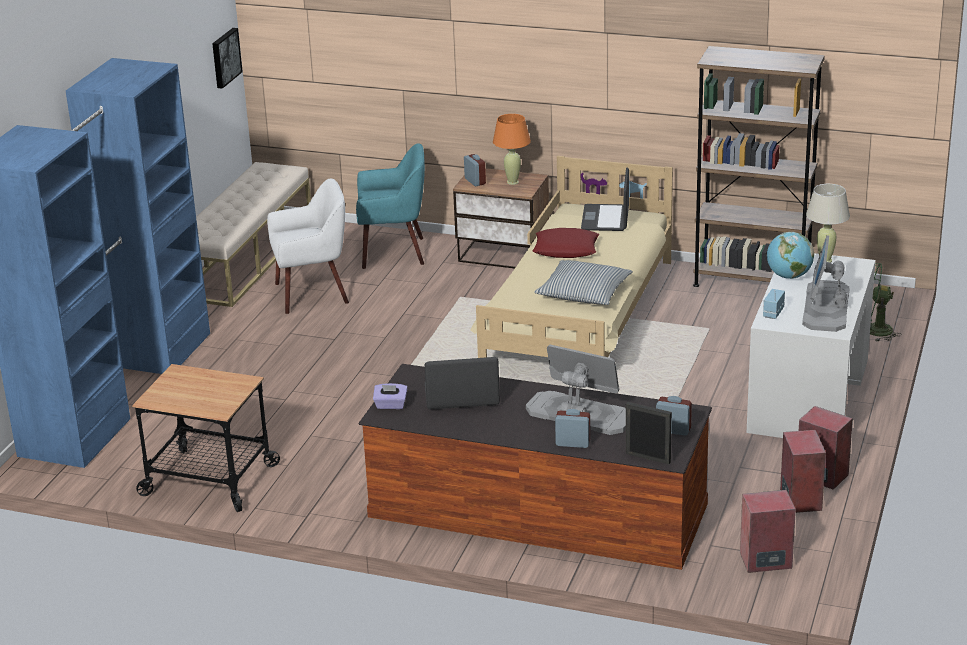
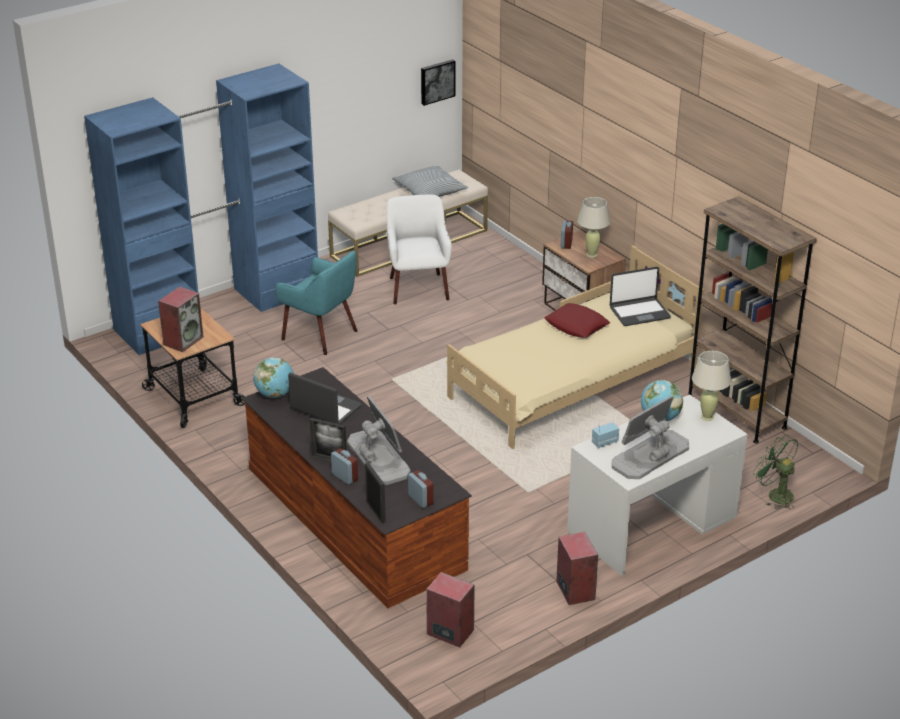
camera: 35 degrees right, 5 degrees up
white armchair [267,179,349,314] -> white armchair turned 120 degrees counterclockwise [386,194,452,305]
turquoise armchair [356,143,425,269] -> turquoise armchair moved to [275,251,358,355]
purple tissue box [373,383,408,409] -> globe [253,357,294,398]
orange table lamp [493,114,531,185] -> beige table lamp [577,197,610,258]
pillow [534,260,633,305] -> pillow moved to [392,166,468,197]
laptop [581,167,629,231] -> laptop turned 150 degrees counterclockwise [610,267,671,326]
speaker [780,430,826,513] -> speaker moved to [158,286,203,352]
none -> picture frame [310,418,347,462]

